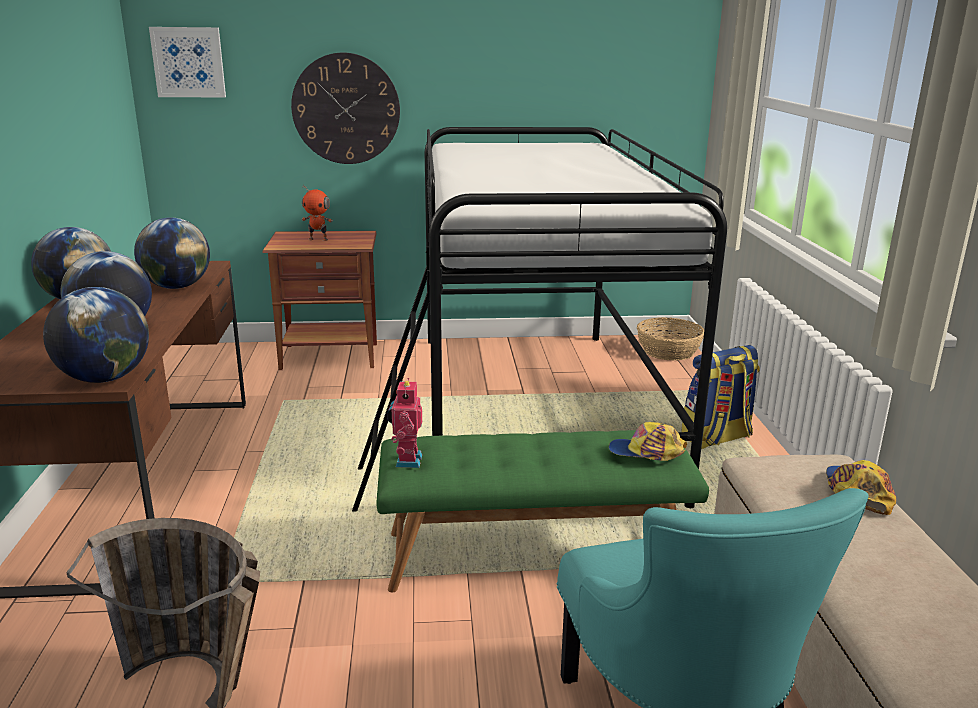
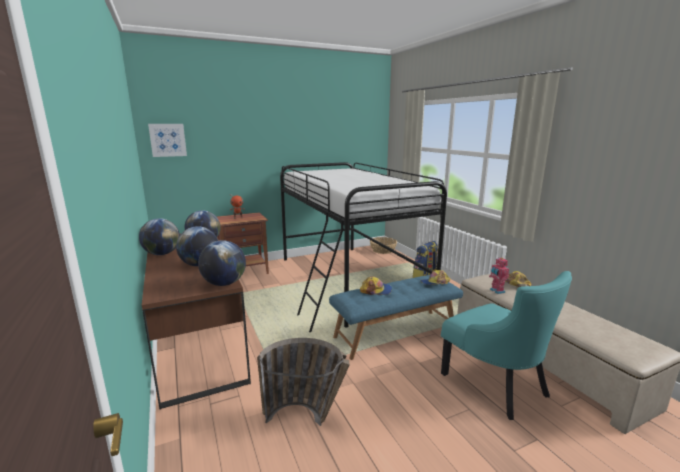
camera: 20 degrees left, 5 degrees down
wall clock [291,53,400,164] -> none
green bench [376,430,709,592] -> blue bench [329,275,463,360]
toy robot [387,378,422,468] -> toy robot moved to [489,258,509,294]
none -> cap [360,276,392,295]

